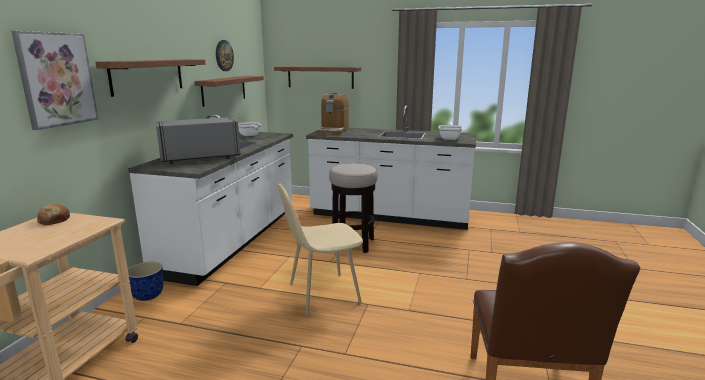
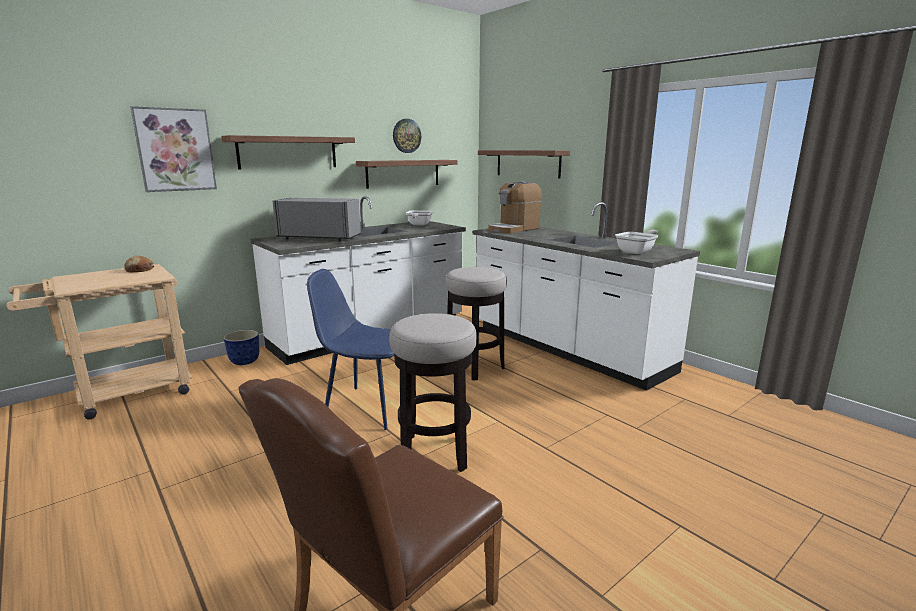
camera: 35 degrees right, 0 degrees up
beige chair [277,183,363,315] -> blue chair [307,269,394,430]
none -> stool [389,313,477,472]

